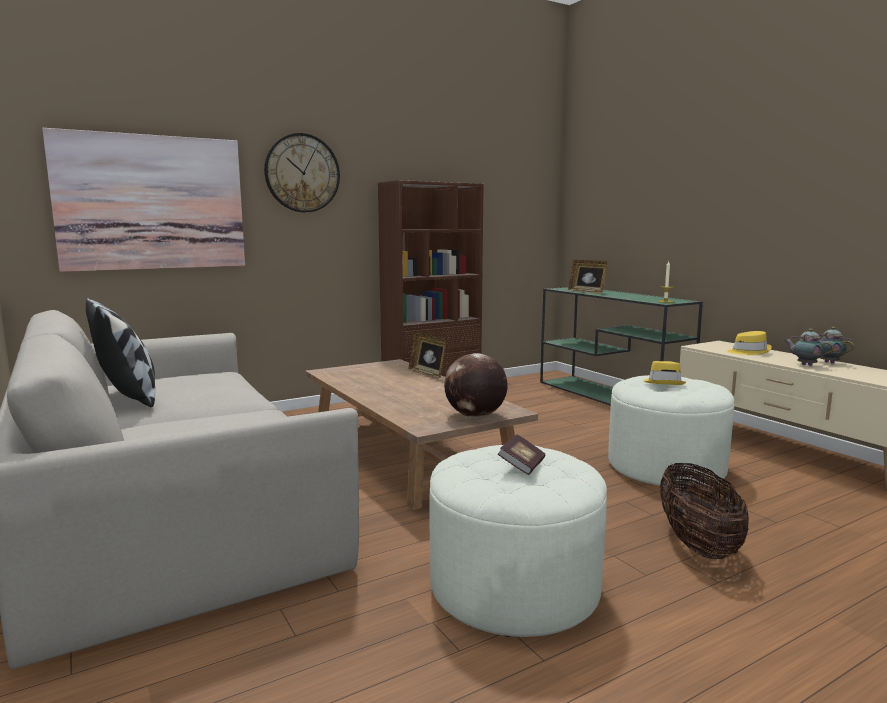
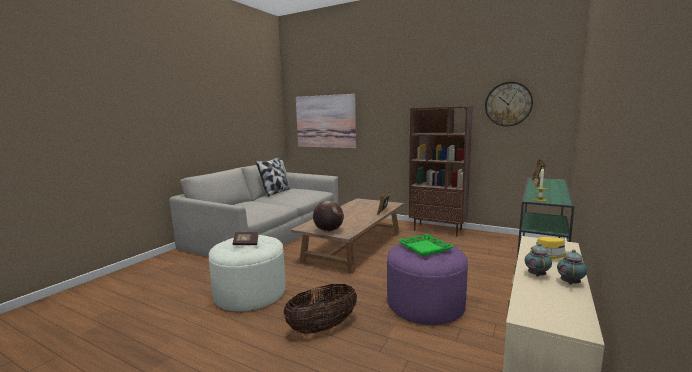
camera: 60 degrees right, 0 degrees up
wall clock [264,133,340,212] -> wall clock moved to [485,82,533,126]
white ottoman [608,375,734,487] -> purple ottoman [387,242,468,325]
yellow hat [643,361,686,385] -> green tray [398,234,454,256]

